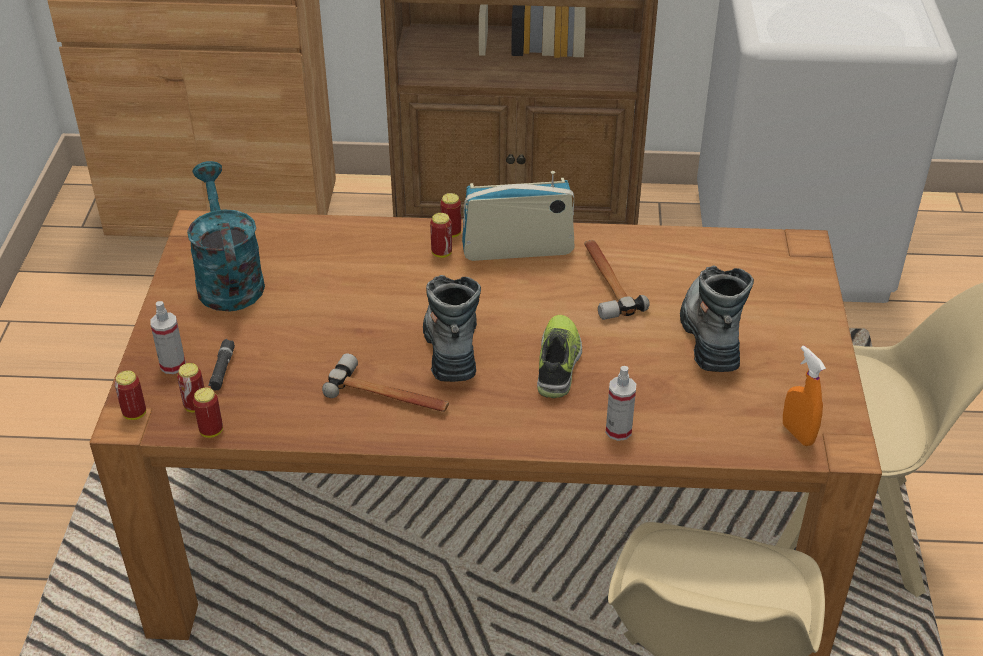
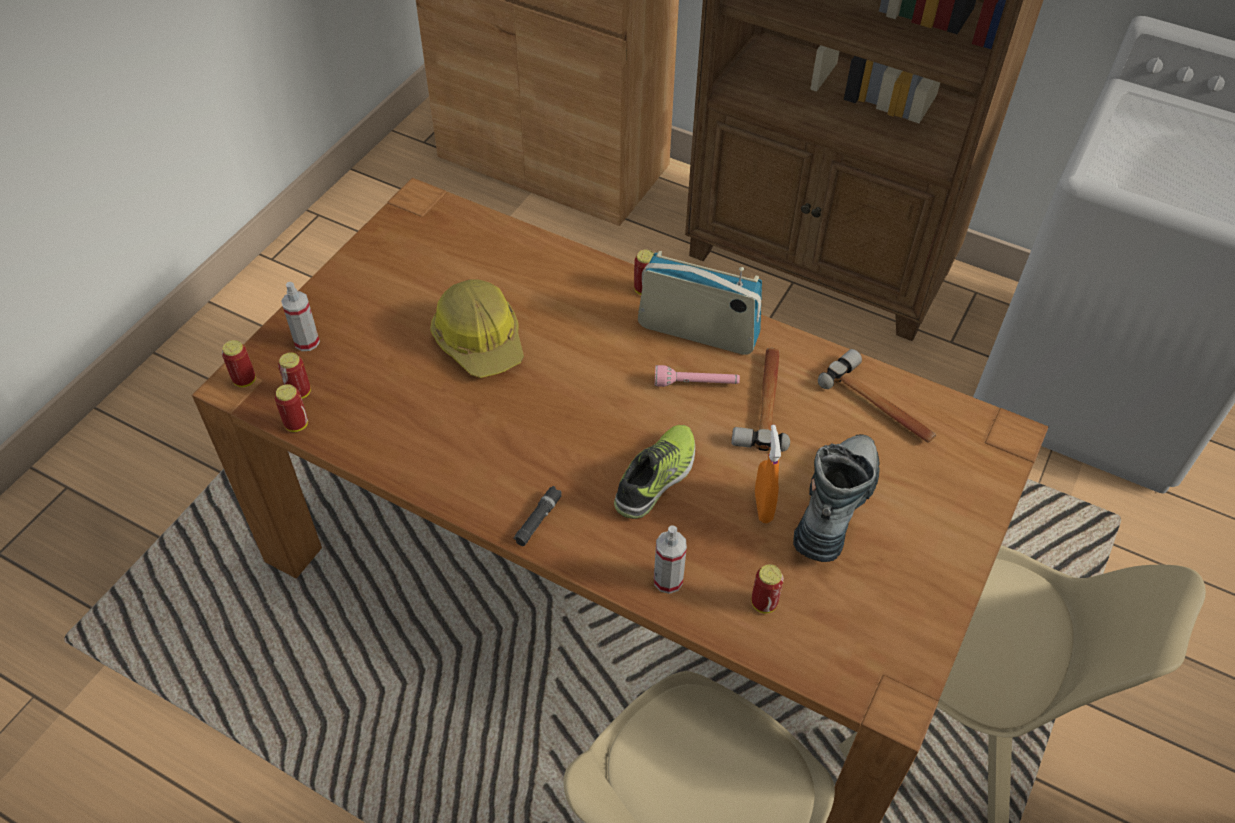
camera: 25 degrees right, 10 degrees up
turquoise watering can [187,161,265,311] -> none
black flashlight [208,339,235,390] -> black flashlight moved to [513,486,562,546]
hammer [322,354,449,412] -> hammer moved to [818,349,936,443]
boot [423,275,481,382] -> none
can [430,213,452,258] -> can moved to [751,564,784,613]
orange spray bottle [783,346,826,446] -> orange spray bottle moved to [755,425,781,523]
none -> hard hat [430,279,524,378]
none -> pink flashlight [655,365,740,387]

